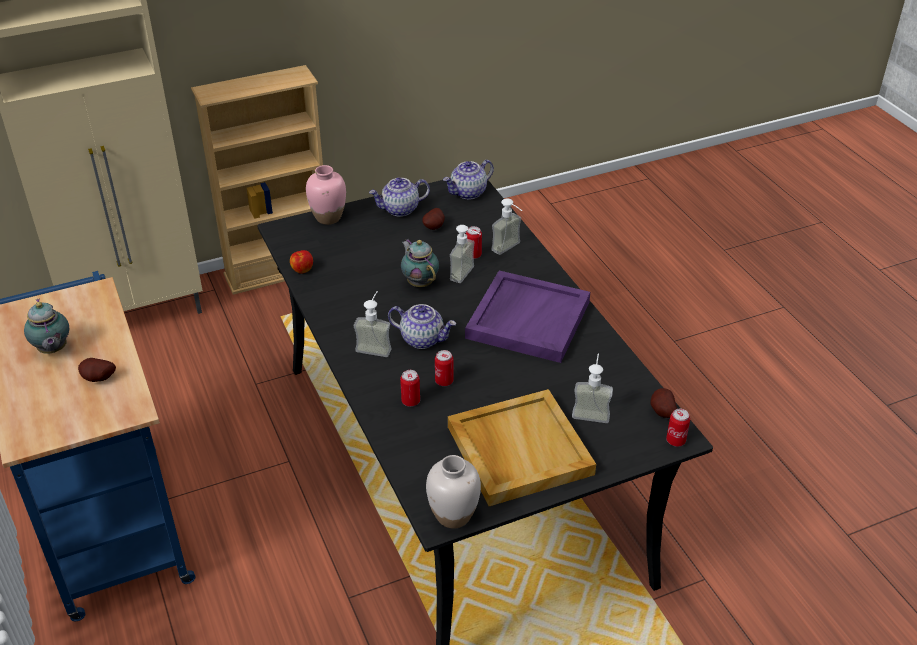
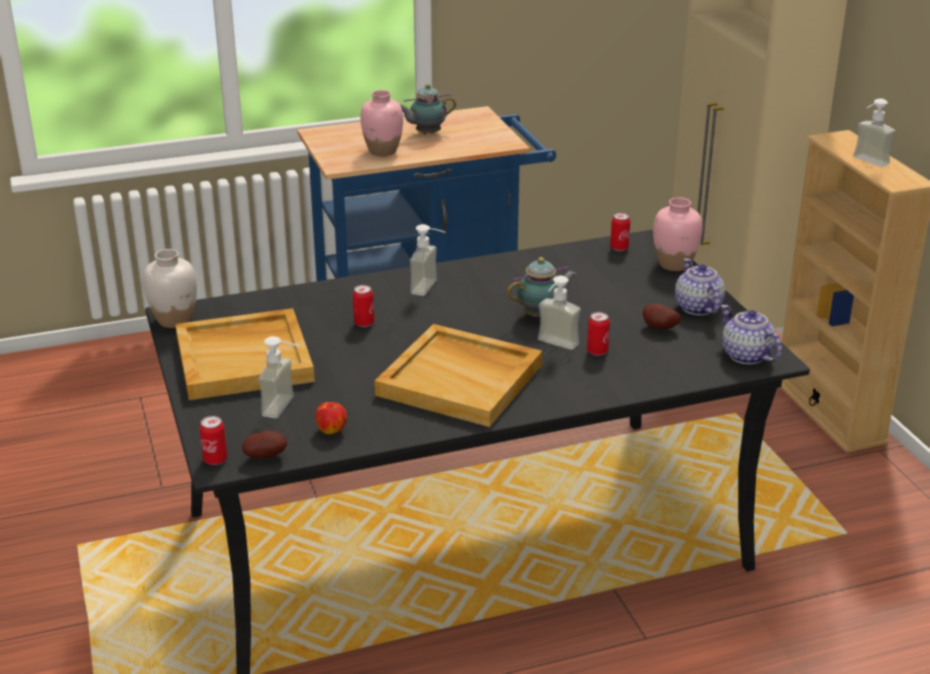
camera: 95 degrees right, 10 degrees down
potato [78,358,116,382] -> pink vase [360,90,403,156]
apple [290,250,313,274] -> apple moved to [315,402,347,435]
teapot [388,304,456,349] -> none
can [400,370,420,407] -> can moved to [610,213,630,251]
purple tray [465,271,590,363] -> beige tray [375,324,542,427]
soap dispenser [491,198,522,255] -> soap dispenser moved to [853,99,895,167]

